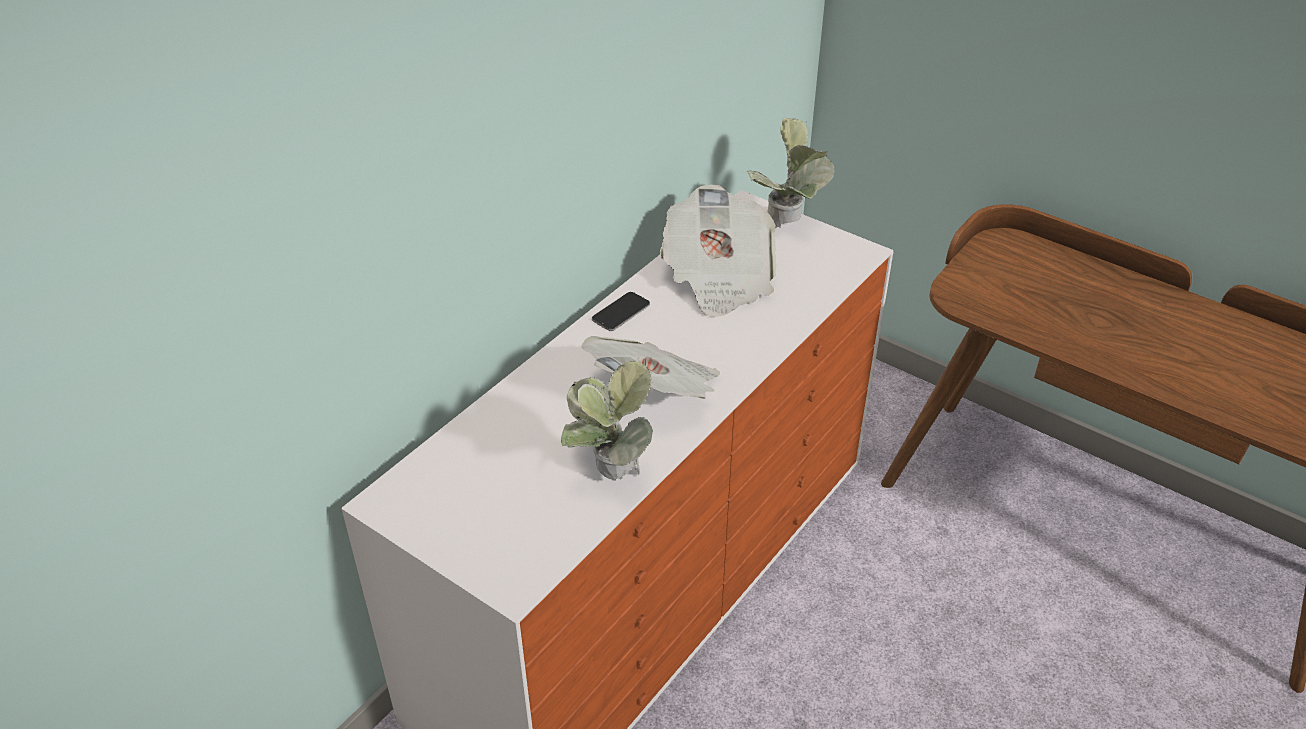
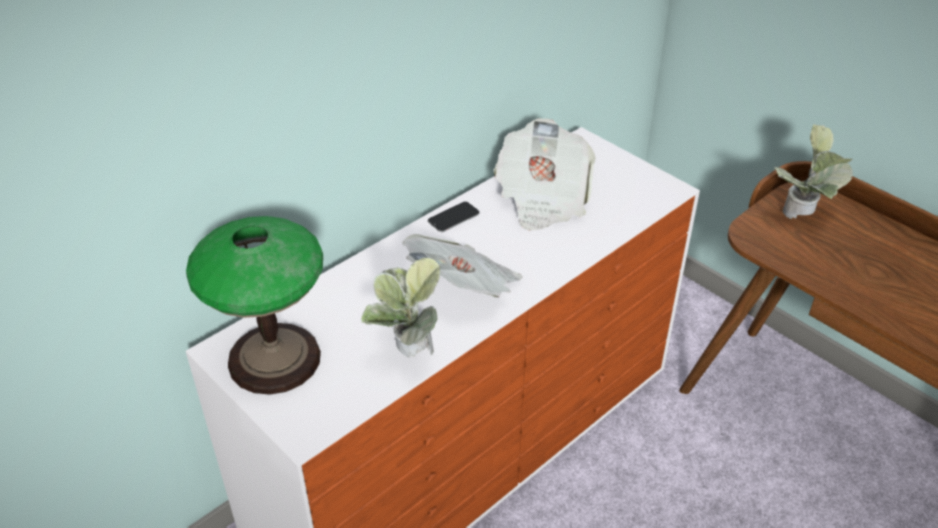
camera: 10 degrees right, 0 degrees up
potted plant [747,117,835,229] -> potted plant moved to [774,124,853,219]
none -> table lamp [186,216,323,395]

